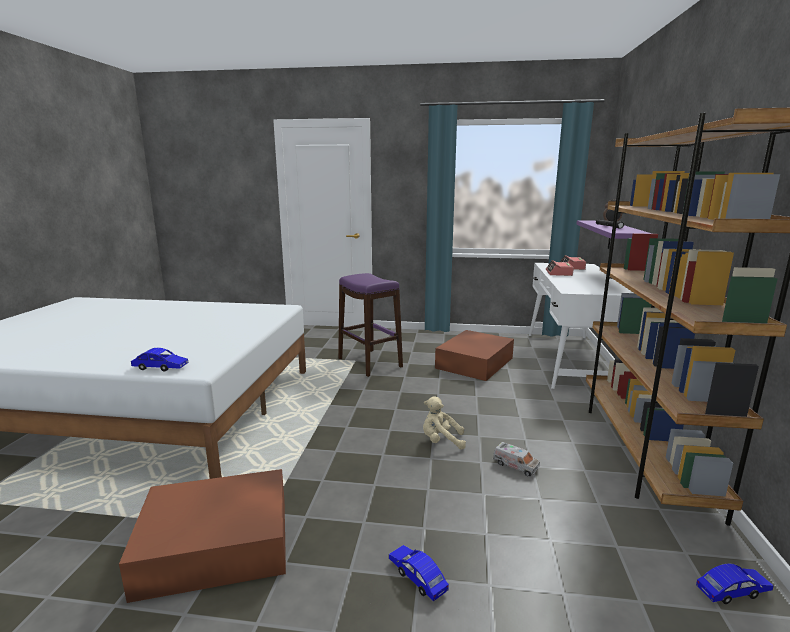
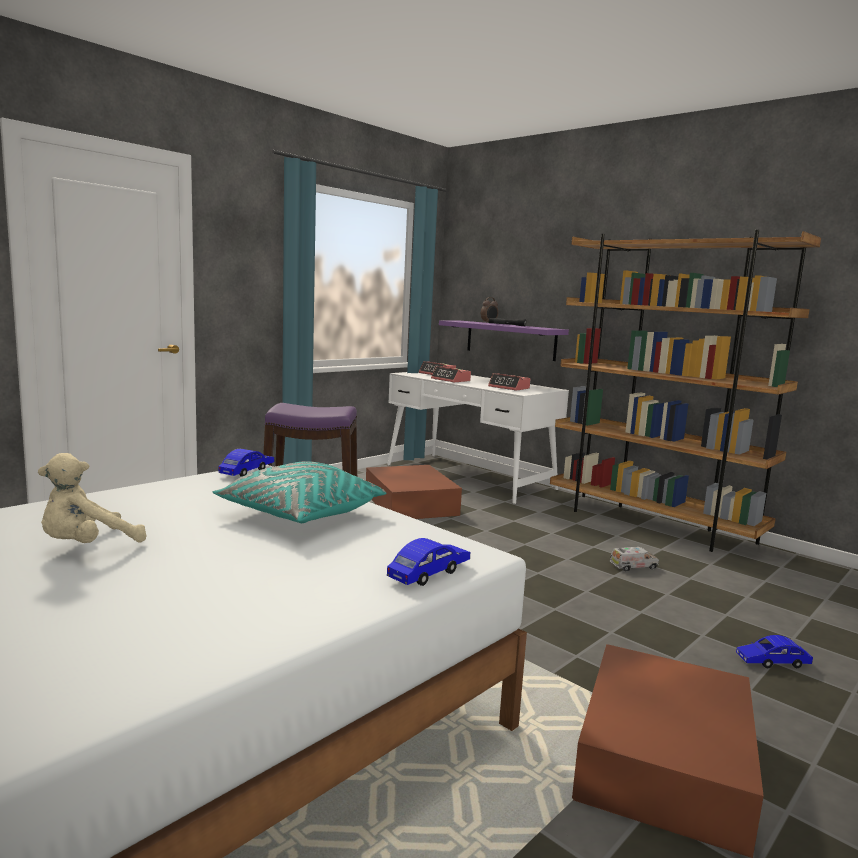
camera: 55 degrees left, 5 degrees down
beige plush toy [423,396,466,450] -> beige plush toy moved to [38,453,146,543]
blue toy car [696,564,774,604] -> blue toy car moved to [218,449,274,477]
none -> turquoise pillow [212,461,386,523]
none -> alarm clock [488,373,530,391]

